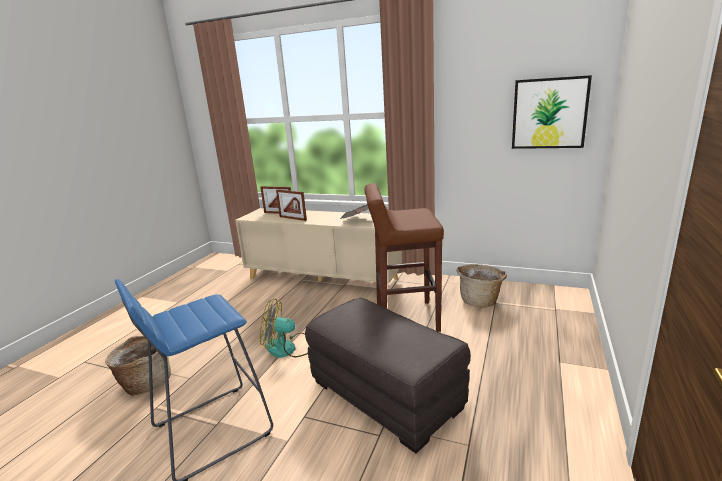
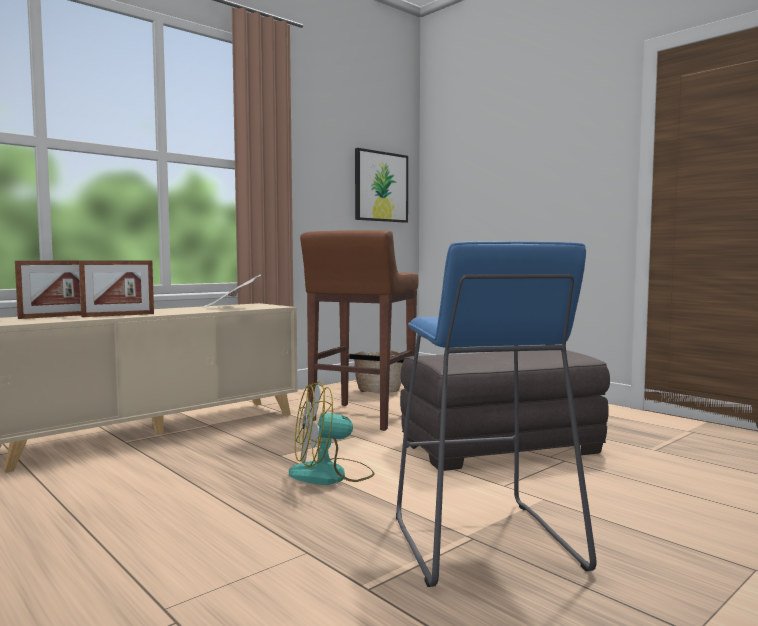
camera: 65 degrees left, 15 degrees down
basket [105,336,171,396] -> none
fan [260,299,308,358] -> fan turned 45 degrees clockwise [289,381,375,485]

